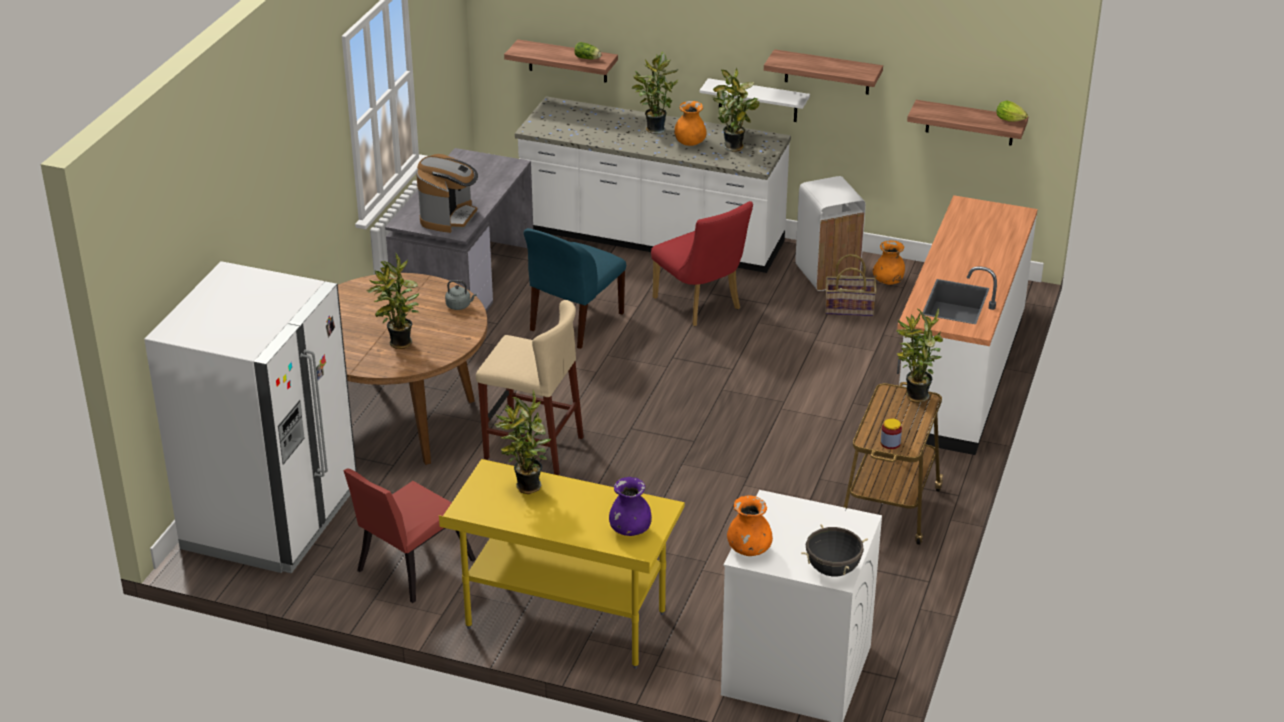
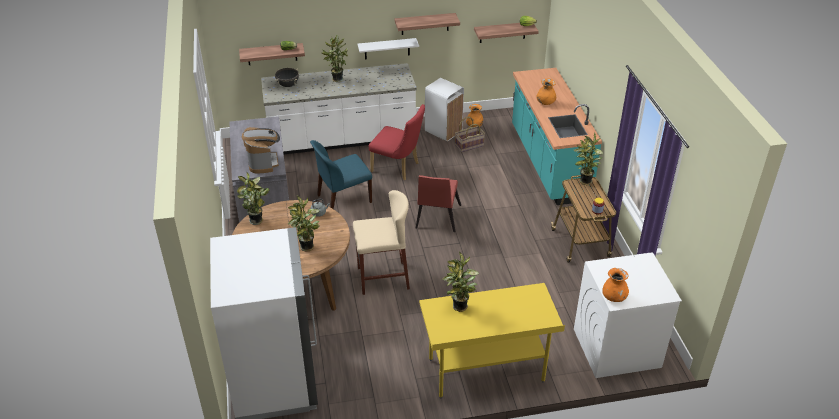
camera: 30 degrees left, 5 degrees up
red chair [343,468,476,603] -> red chair moved to [416,175,461,232]
blue chair [524,228,626,349] -> blue chair turned 60 degrees clockwise [310,140,372,209]
purple vase [609,477,652,536] -> none
orange vase [674,101,707,146] -> orange vase moved to [536,78,556,105]
potted plant [713,68,759,152] -> potted plant moved to [237,172,270,225]
black cooking pot [801,524,868,576] -> black cooking pot moved to [275,68,299,87]
white counter [896,195,1038,455] -> turquoise counter [512,68,602,205]

